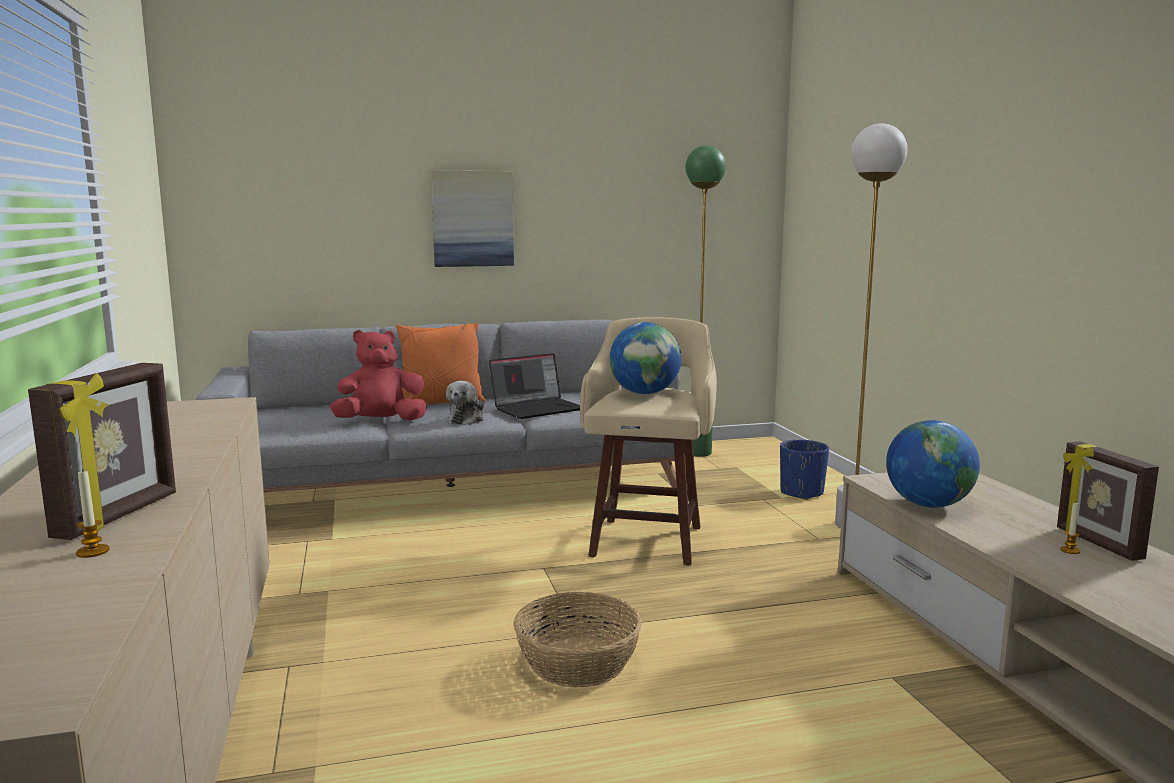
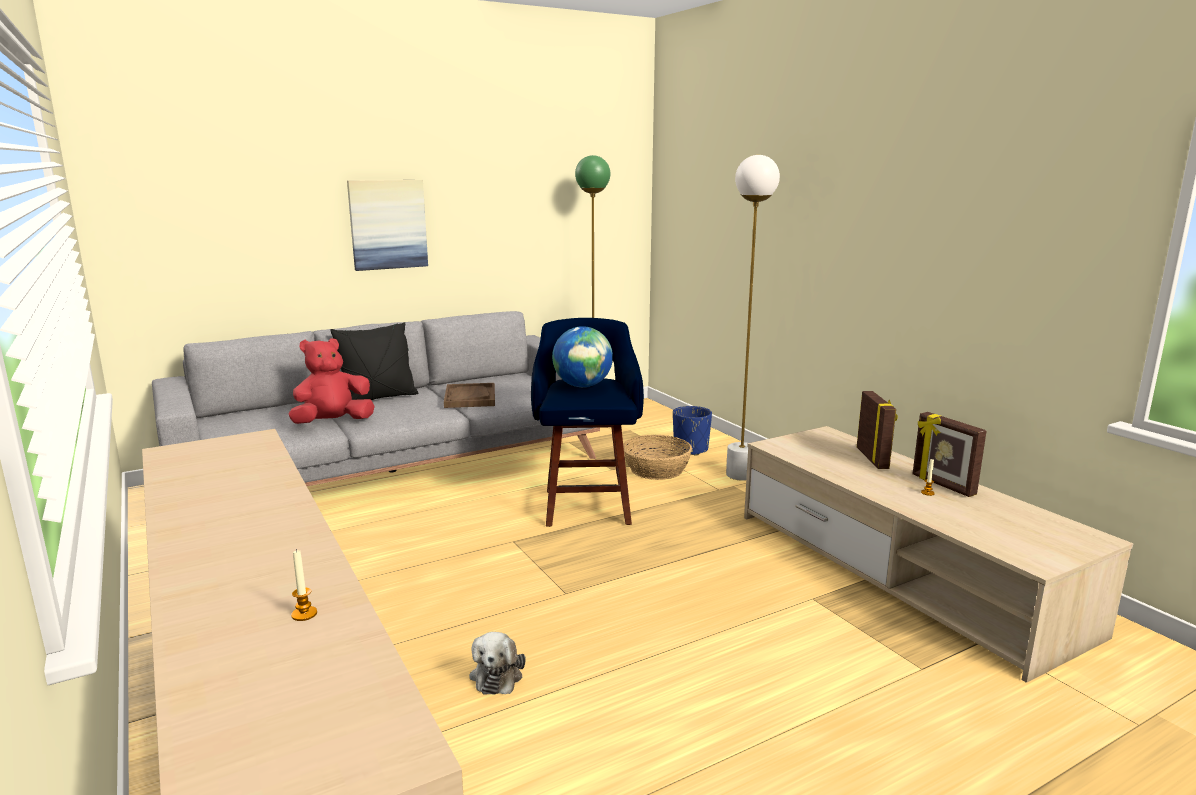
camera: 15 degrees left, 5 degrees up
picture frame [28,363,176,540] -> picture frame moved to [857,391,898,469]
orange pillow [396,323,486,405] -> black pillow [330,322,418,400]
plush toy [446,381,484,425] -> plush toy moved to [469,632,526,695]
laptop [489,353,580,419] -> brown tray [444,383,495,408]
basket [513,592,642,687] -> basket moved to [623,435,692,480]
beige stool [580,317,717,565] -> blue stool [531,318,644,527]
globe [886,420,980,508] -> none

